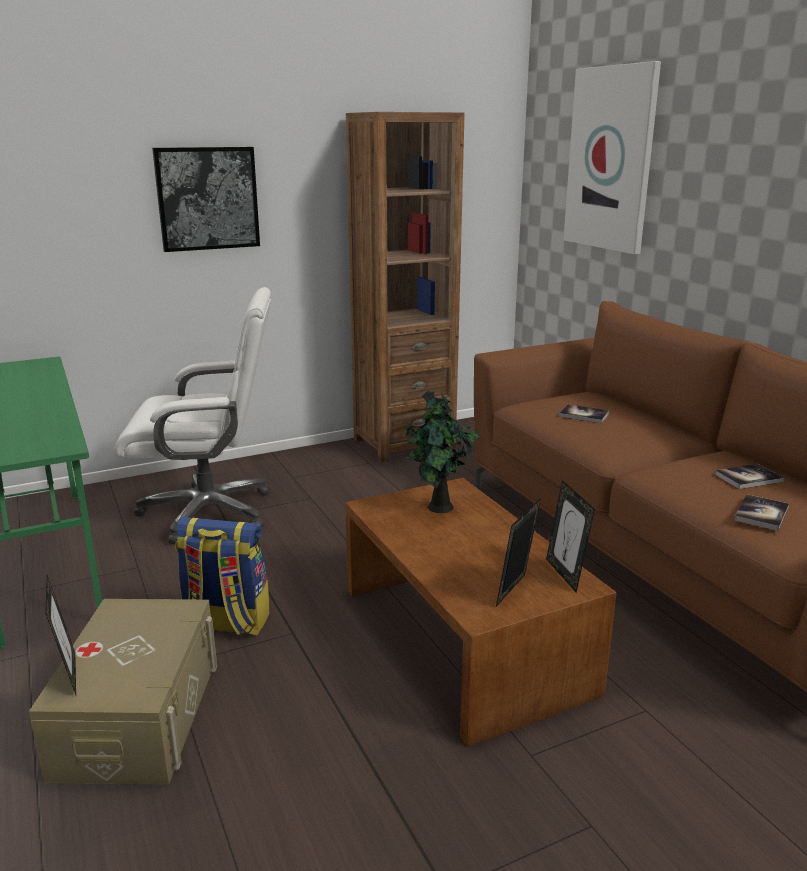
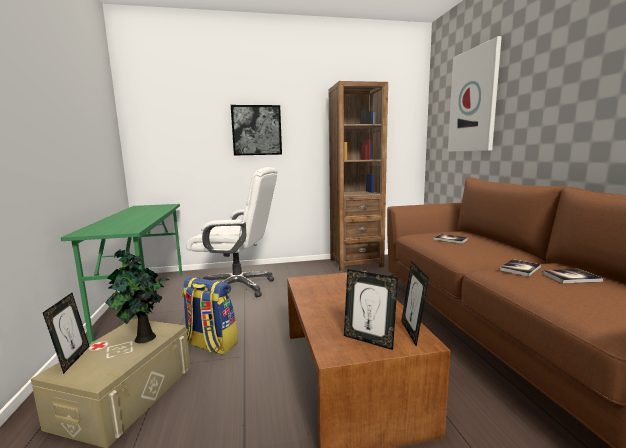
camera: 15 degrees right, 10 degrees down
potted plant [405,390,480,513] -> potted plant moved to [105,249,169,343]
picture frame [496,498,541,607] -> picture frame turned 105 degrees counterclockwise [344,269,398,350]
book [734,494,789,531] -> book moved to [500,259,541,277]

